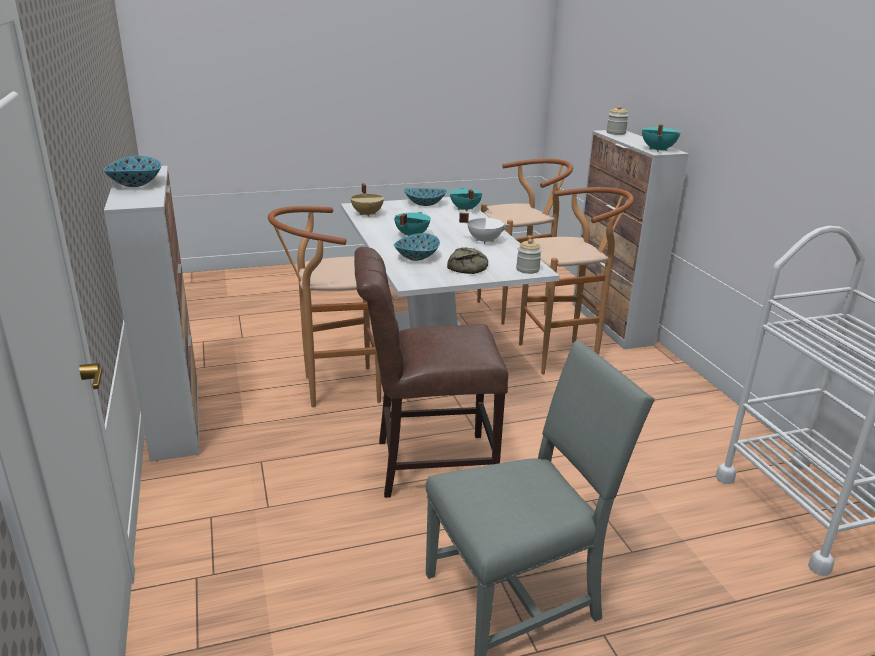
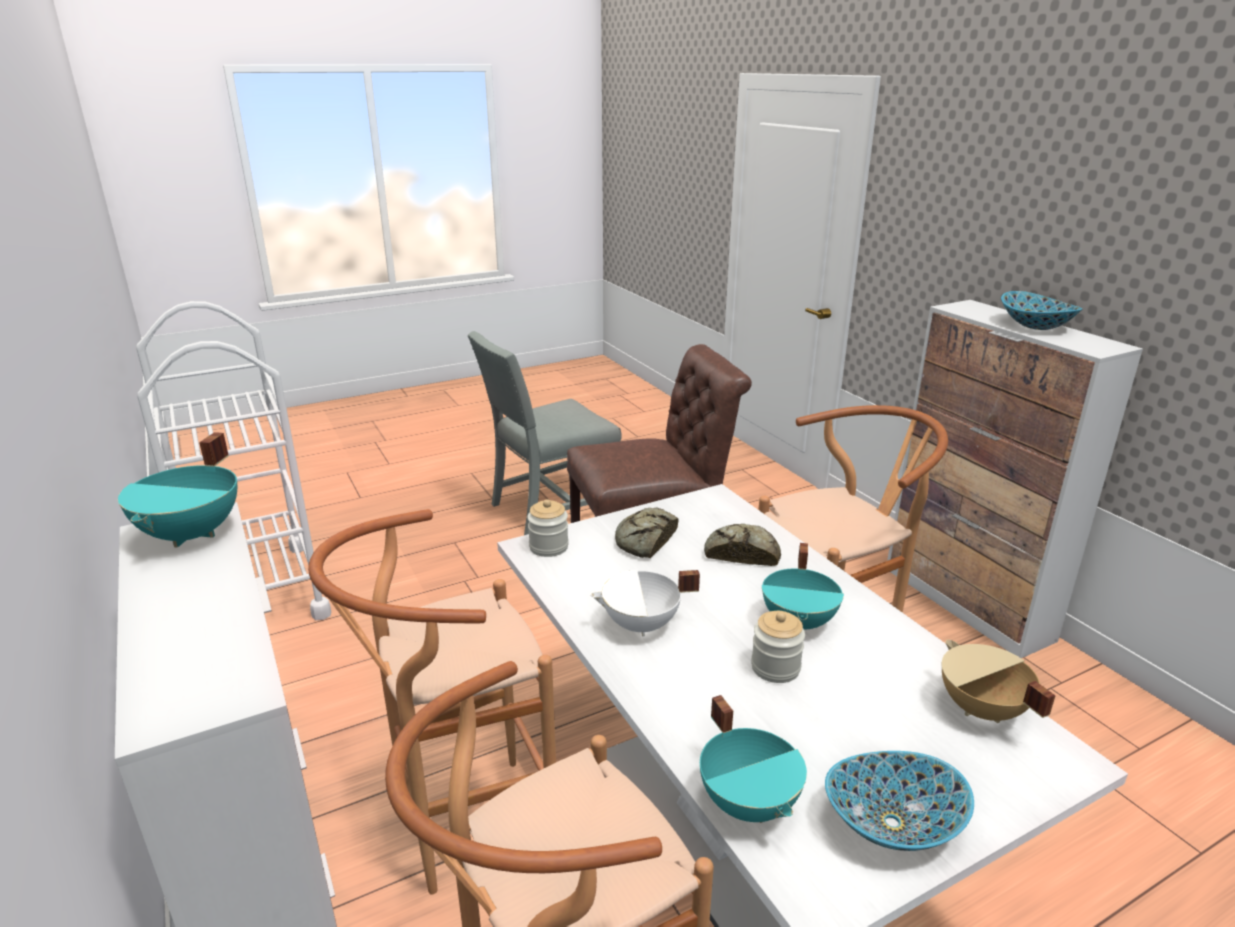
camera: 170 degrees right, 0 degrees up
bowl [394,233,440,261] -> bread [704,524,781,566]
jar [607,106,629,135] -> jar moved to [751,611,805,683]

